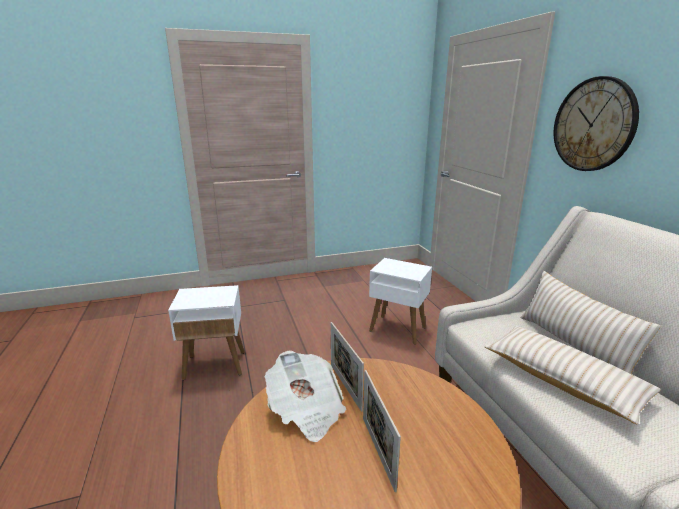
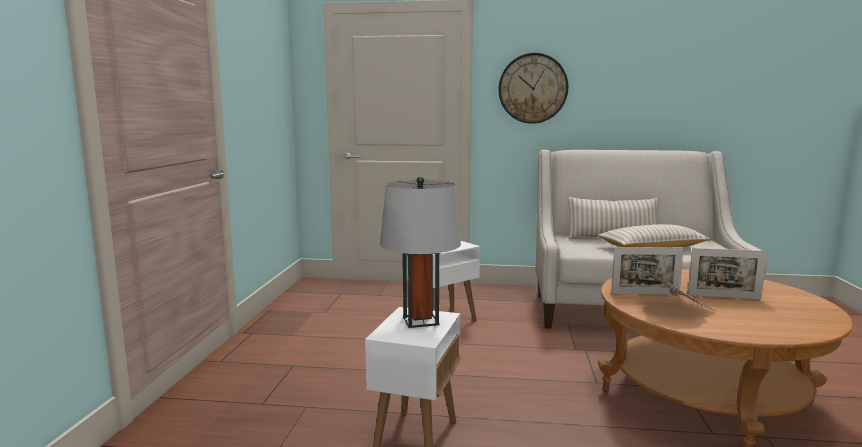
camera: 65 degrees left, 10 degrees down
none -> grey table lamp [380,176,461,328]

